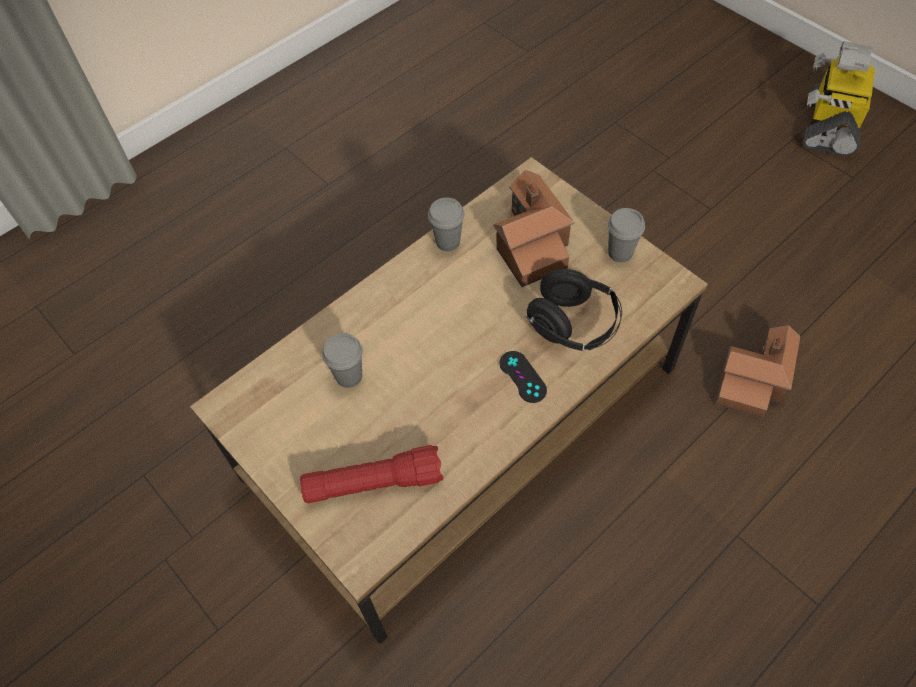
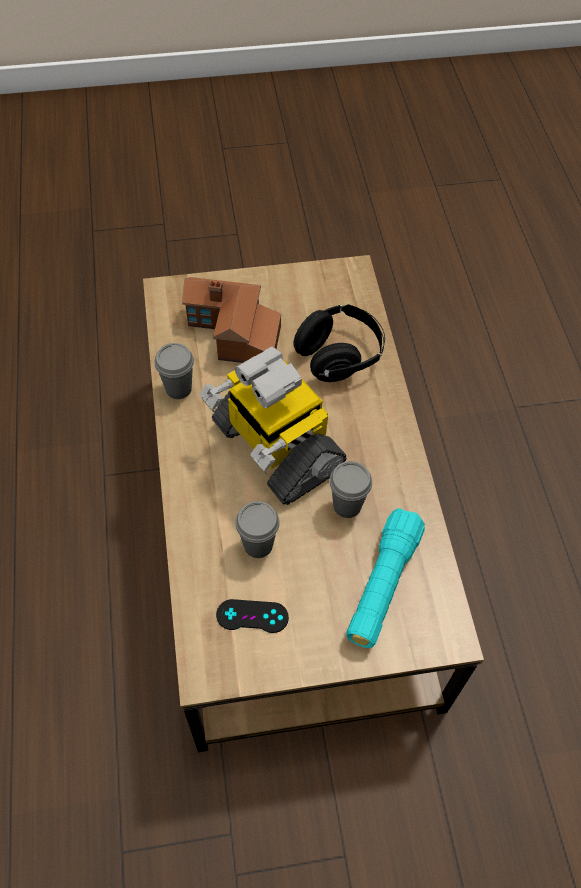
camera: 60 degrees left, 0 degrees up
red flashlight [300,445,444,503] -> turquoise flashlight [346,508,425,648]
black game controller [500,351,547,403] -> black game controller moved to [216,599,289,633]
grey cup [608,208,645,262] -> grey cup moved to [329,461,372,518]
toy house [715,325,800,418] -> none
toy robot [803,41,875,156] -> toy robot moved to [199,346,346,505]

